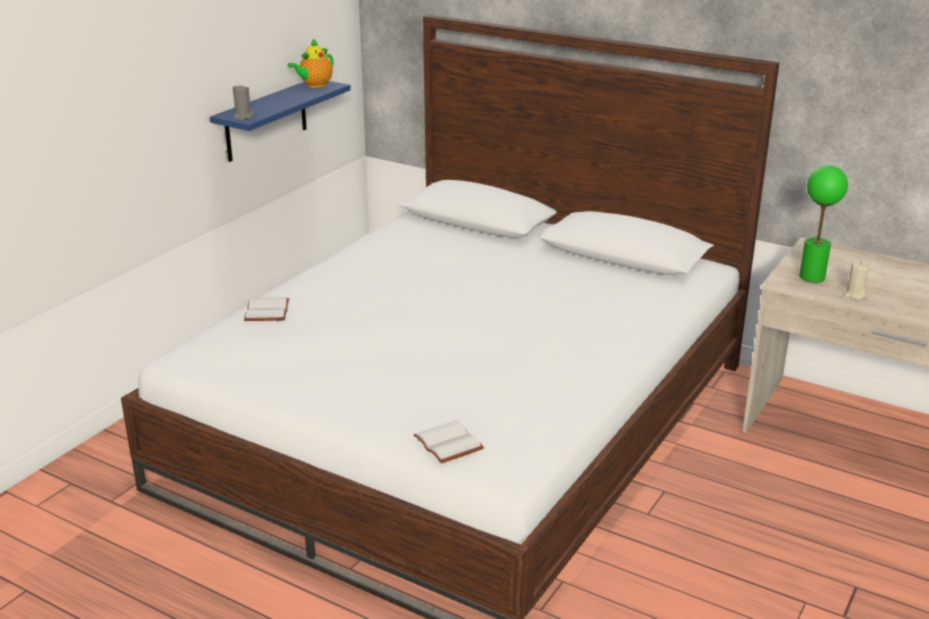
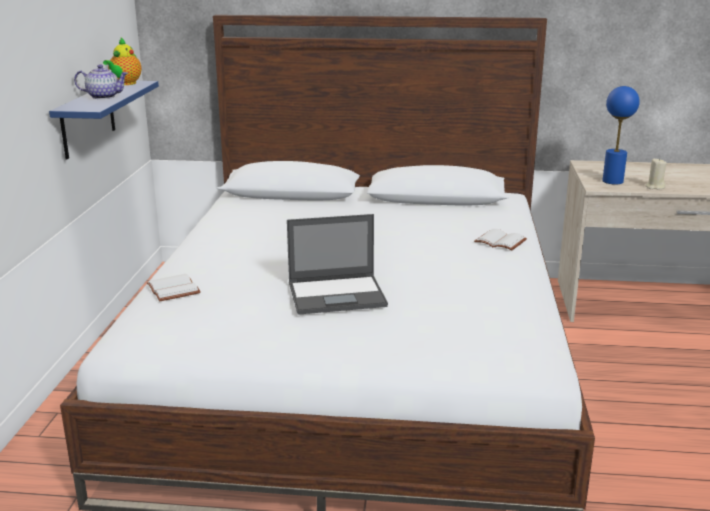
camera: 25 degrees left, 5 degrees down
grey candle [233,84,254,120] -> none
white book [413,420,484,463] -> white book moved to [474,229,527,250]
green table lamp [799,165,848,283] -> blue table lamp [602,86,640,185]
none -> teapot [74,64,128,99]
none -> laptop [287,214,388,315]

